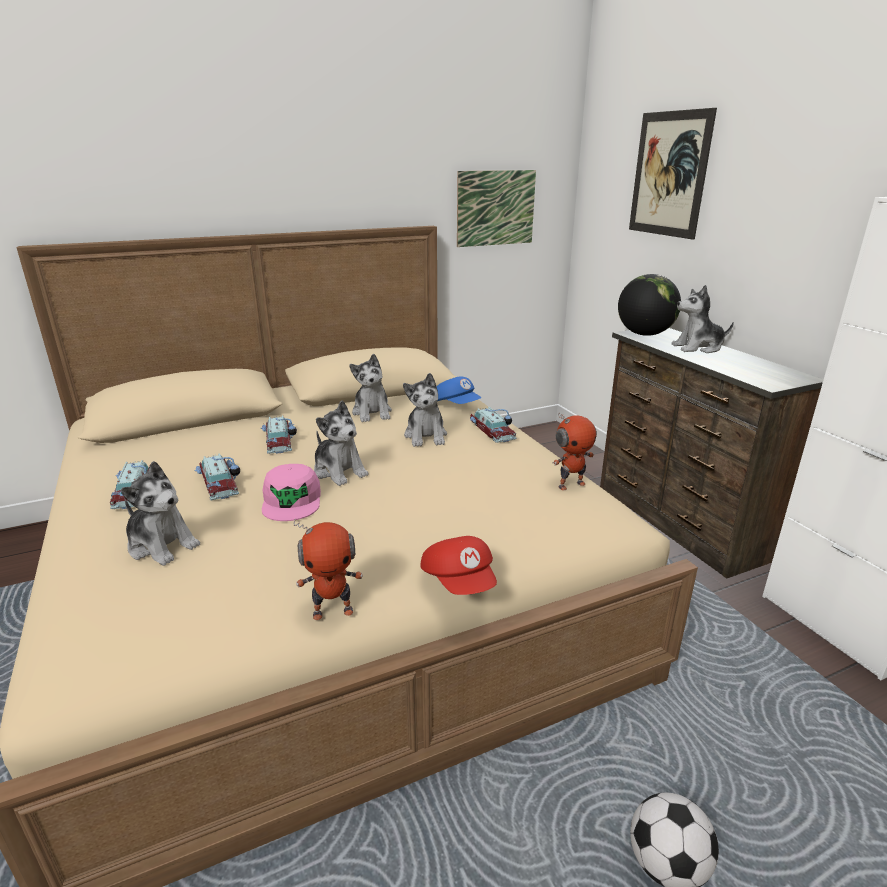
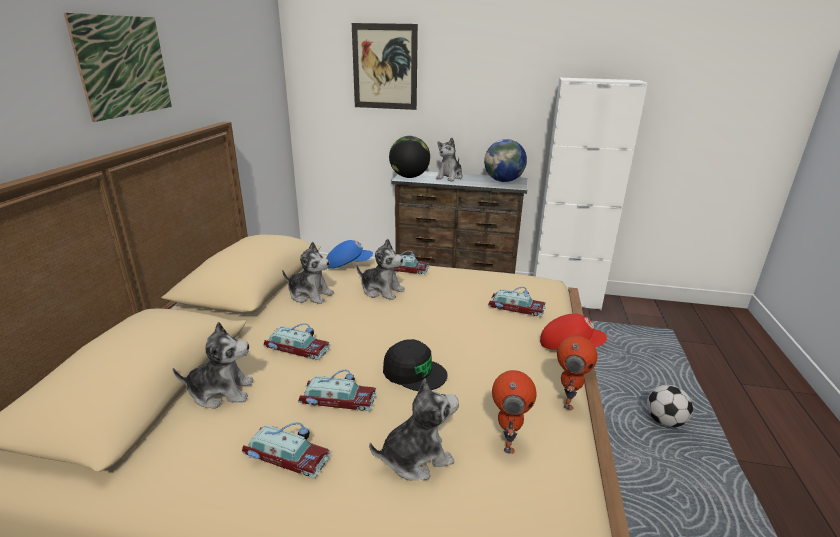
camera: 55 degrees left, 0 degrees up
pink cap [262,464,321,521] -> black cap [383,339,448,391]
plush toy [314,401,369,486] -> plush toy moved to [173,322,253,409]
picture [457,170,536,247] -> picture moved to [64,13,172,122]
toy robot [553,414,597,490] -> toy robot moved to [492,370,537,454]
none -> globe [484,139,527,182]
none -> toy car [488,287,546,316]

